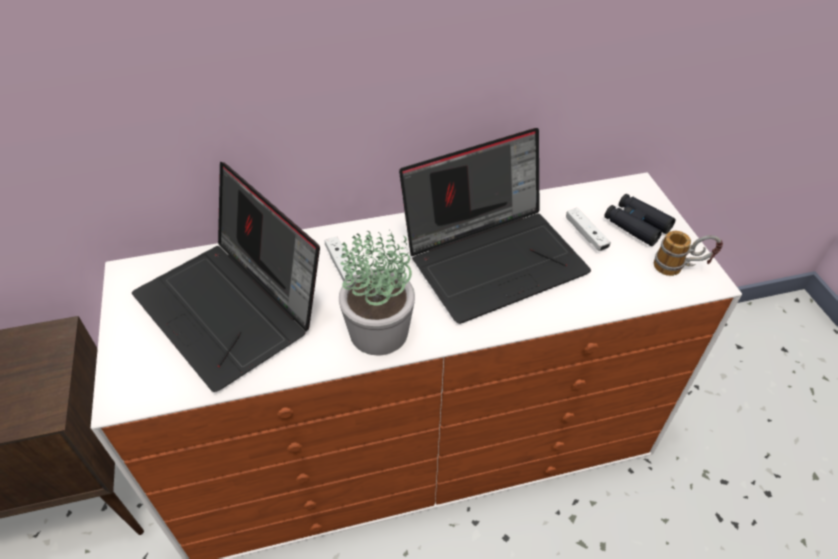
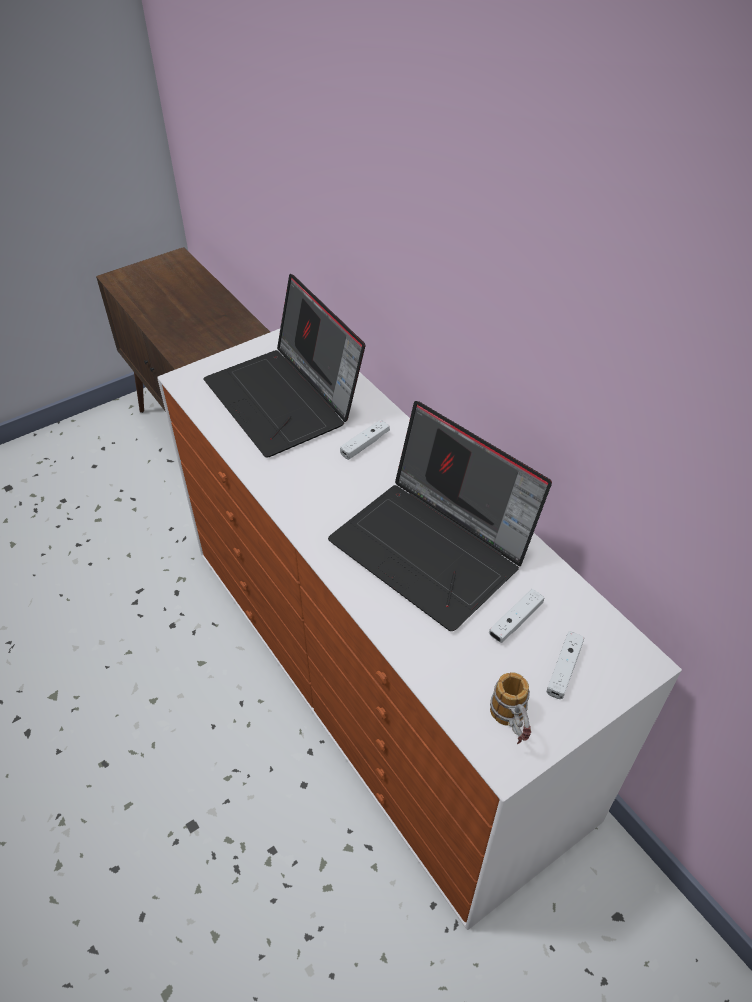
camera: 70 degrees right, 0 degrees up
laptop [132,162,320,392] -> laptop turned 60 degrees counterclockwise [203,274,365,457]
potted plant [339,230,415,355] -> none
black binoculars [604,194,675,246] -> white game controller [547,631,584,699]

